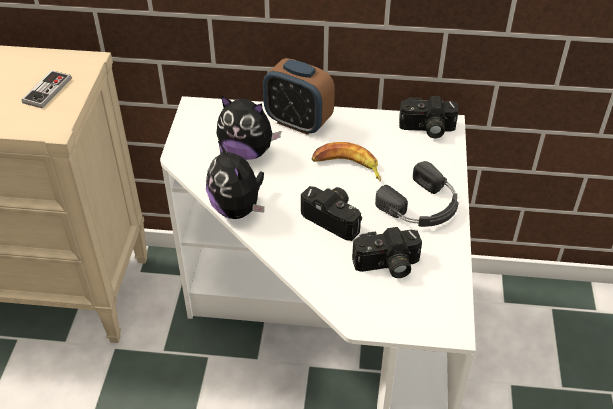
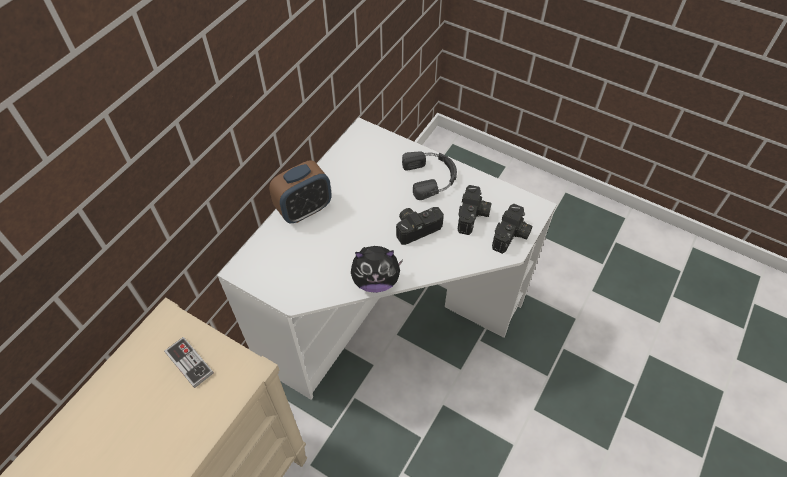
camera: 65 degrees left, 10 degrees up
plush toy [216,95,281,160] -> none
banana [312,142,381,181] -> none
camera [399,96,458,138] -> camera moved to [492,203,532,254]

